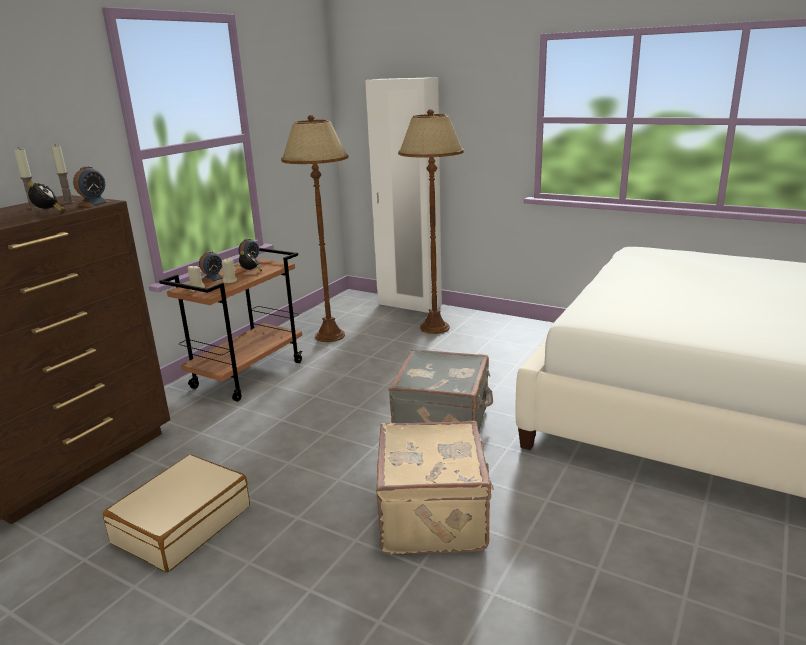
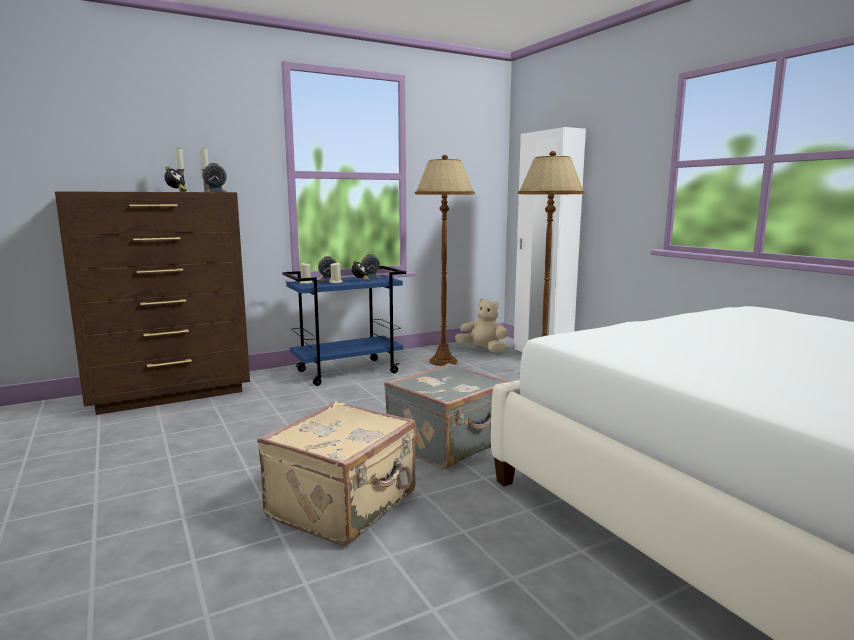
camera: 30 degrees right, 10 degrees down
beige suitcase [103,455,250,572] -> none
brown cart [159,248,303,401] -> blue cart [282,266,406,386]
none -> beige plush toy [455,298,508,353]

